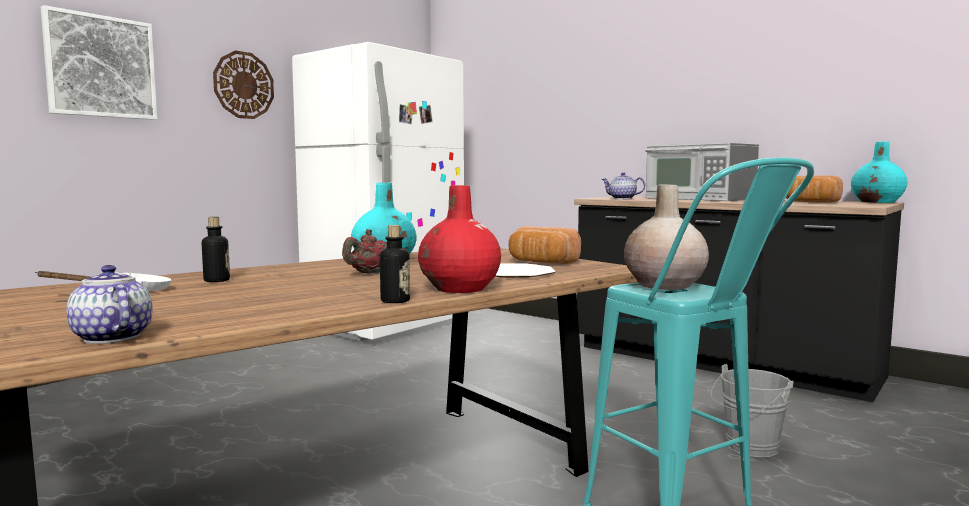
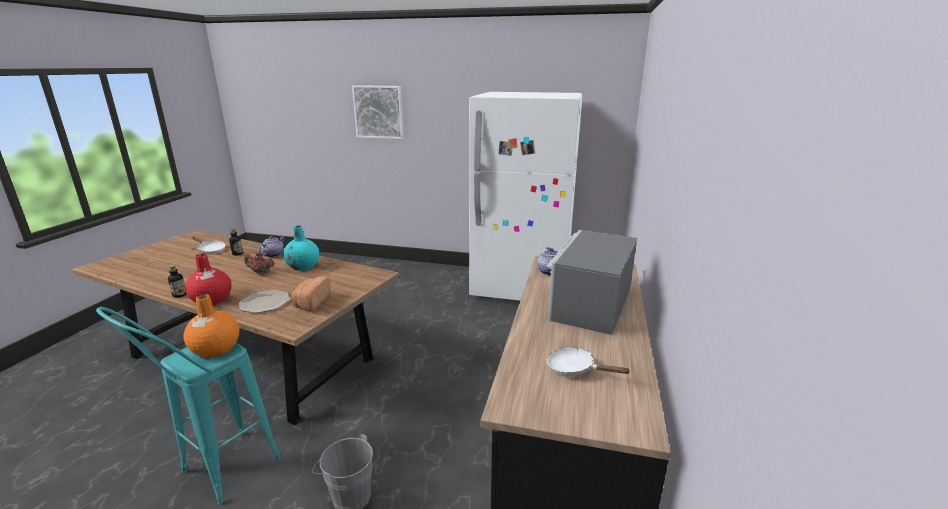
camera: 65 degrees right, 15 degrees up
teapot [66,265,153,344] -> teapot moved to [258,236,285,257]
wall clock [213,50,274,119] -> none
beige vase [624,184,709,290] -> orange vase [184,294,239,358]
bread [786,175,843,202] -> white frying pan [547,348,630,376]
turquoise vase [851,142,907,203] -> none

